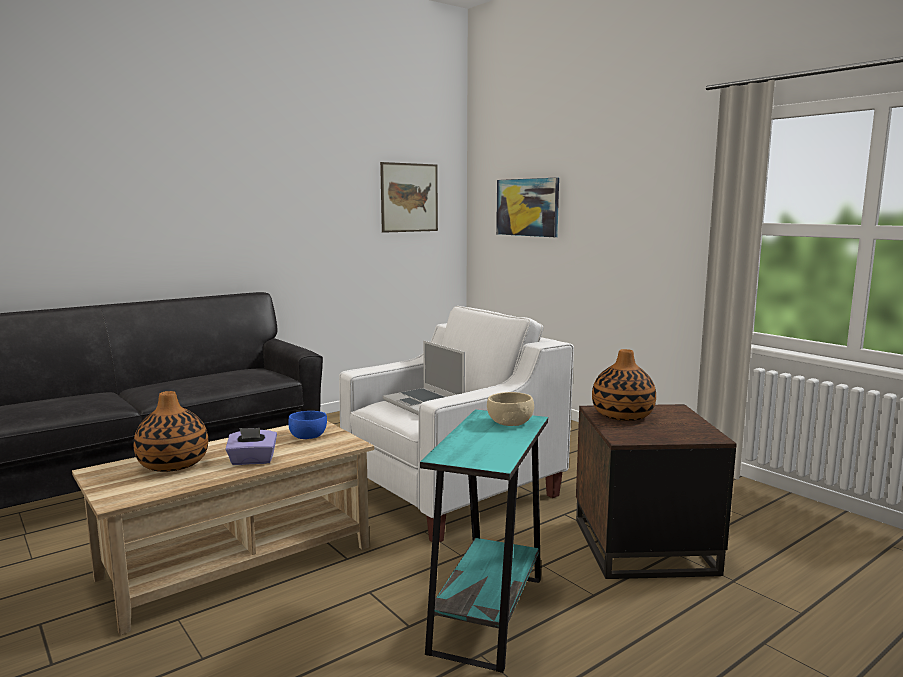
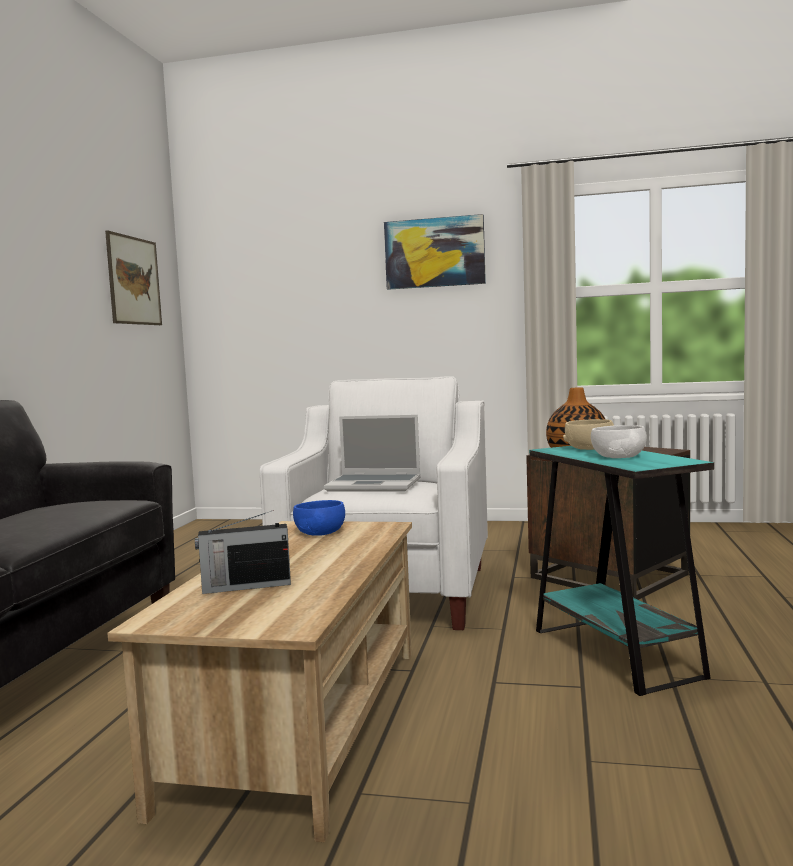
camera: 40 degrees left, 5 degrees down
vase [133,391,208,472] -> radio [195,510,291,594]
purple tissue box [225,428,277,465] -> none
picture [496,178,559,237] -> picture moved to [384,214,486,290]
none -> white bowl [591,425,647,458]

